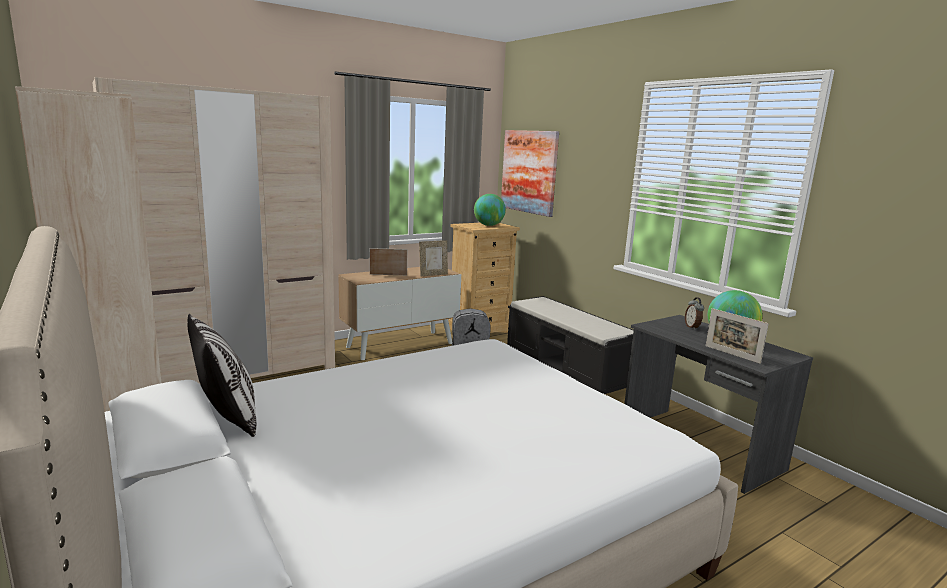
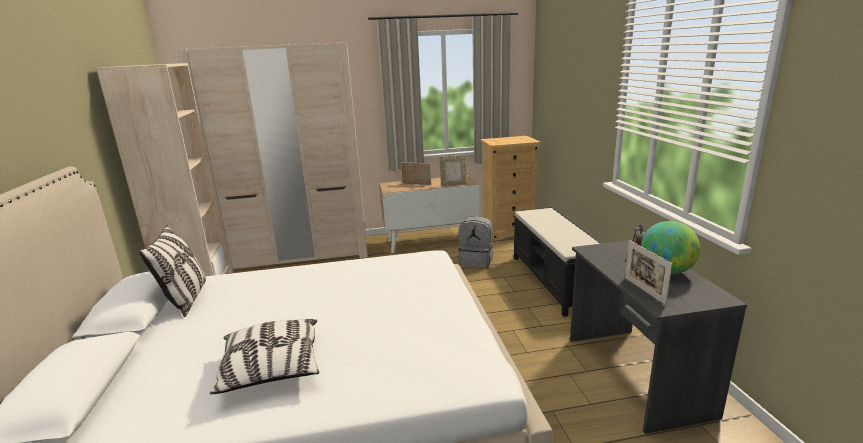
camera: 25 degrees right, 5 degrees up
globe [474,194,506,226] -> none
picture [501,130,559,217] -> none
none -> pillow [210,319,319,395]

